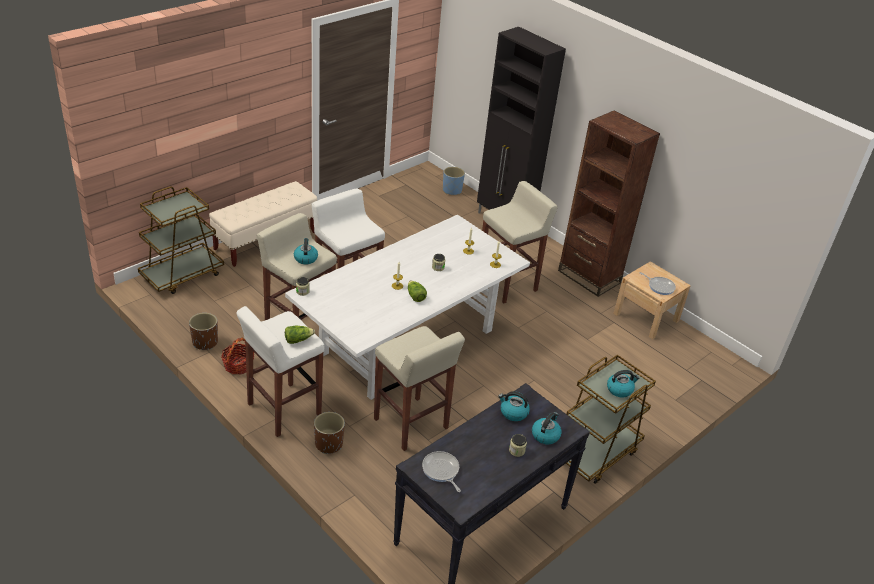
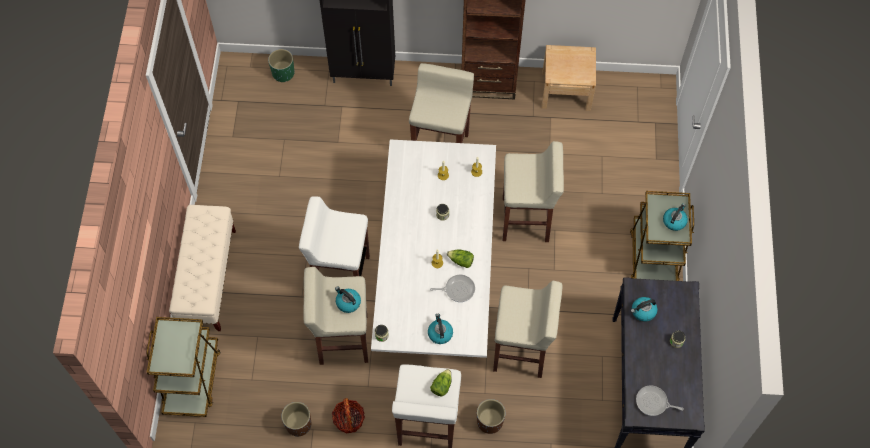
camera: 40 degrees left, 25 degrees up
blue planter [443,167,465,195] -> green planter [268,49,294,83]
kettle [532,412,562,444] -> kettle moved to [428,314,453,344]
frying pan [639,272,676,295] -> frying pan moved to [430,275,475,302]
none -> beige stool [503,141,564,242]

